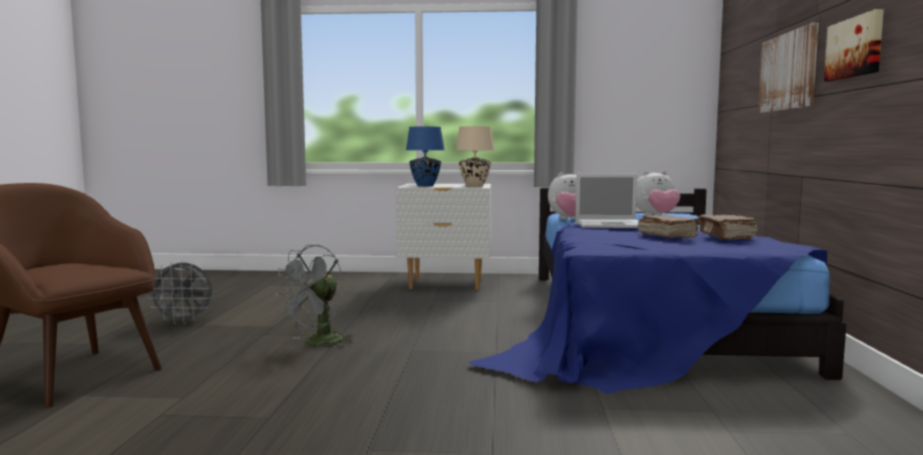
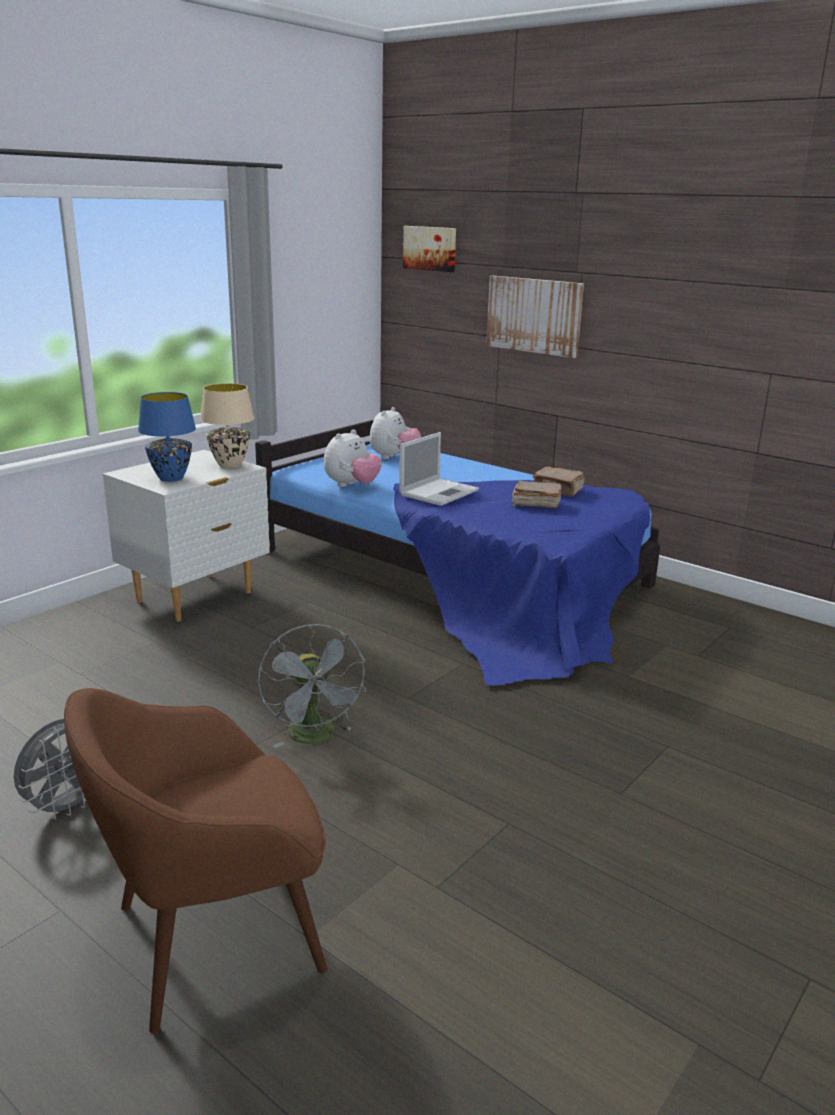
camera: 55 degrees left, 15 degrees up
picture [824,9,884,81] -> picture moved to [403,226,456,272]

